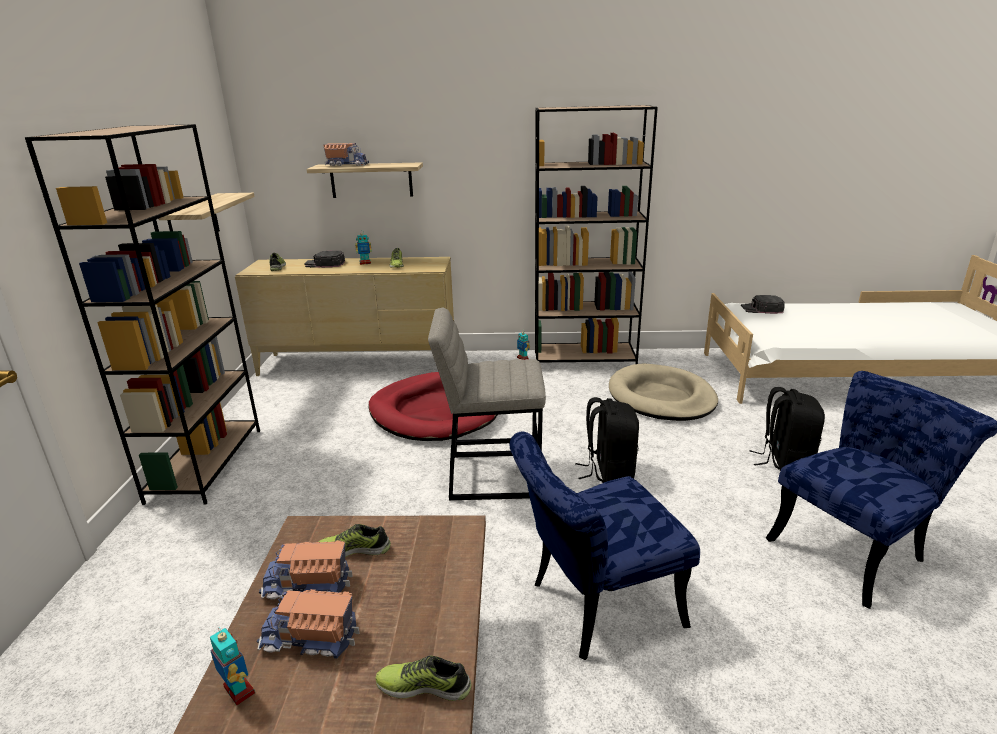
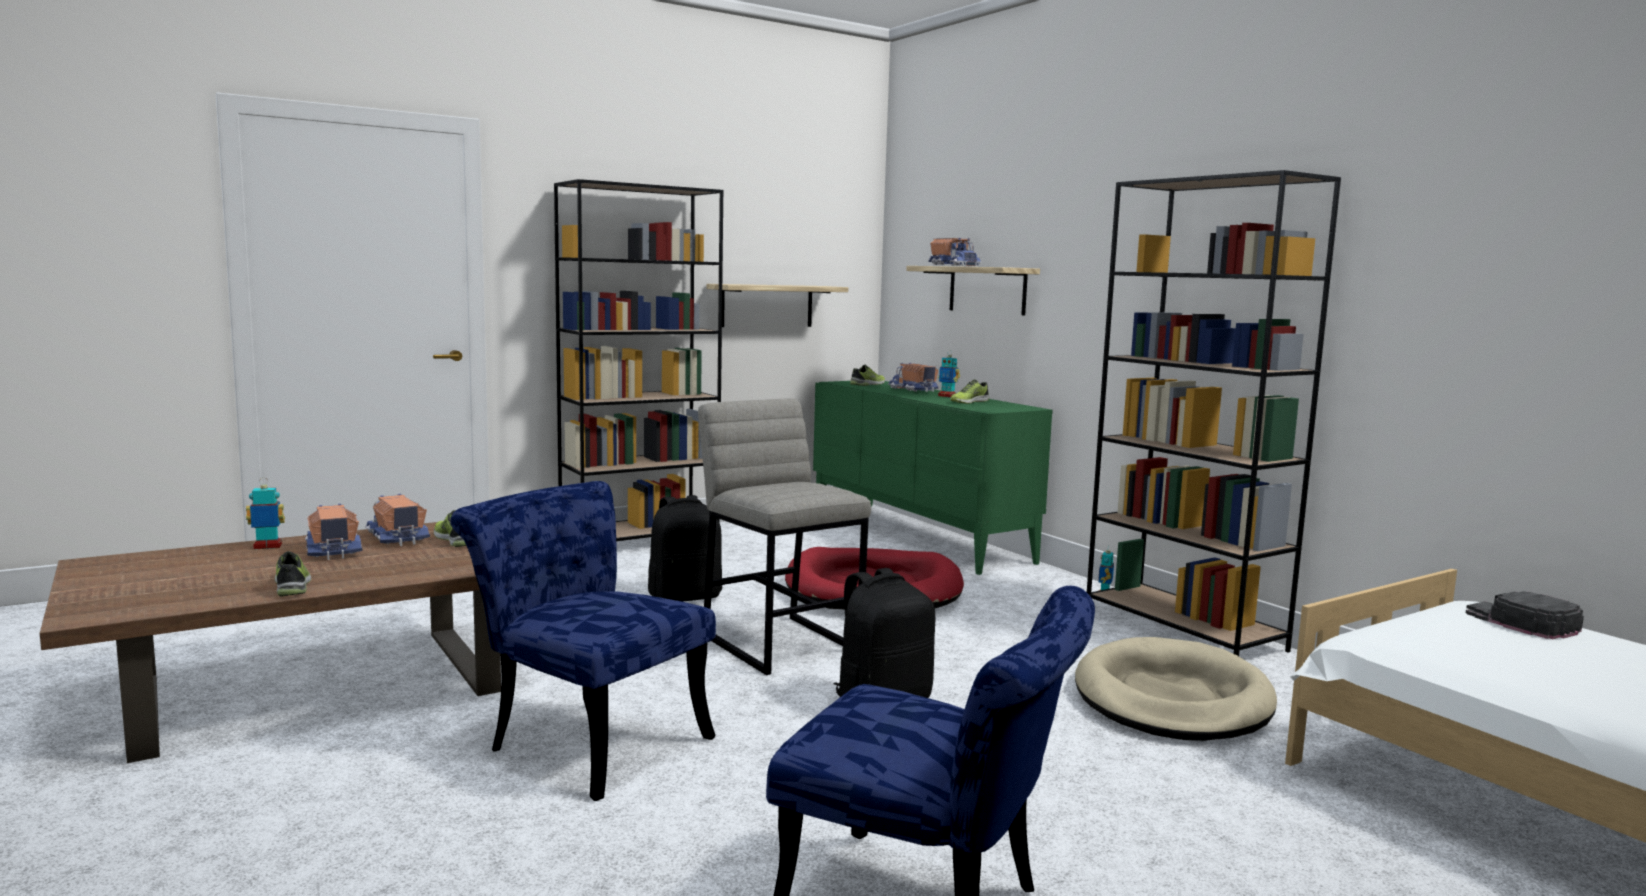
camera: 55 degrees right, 15 degrees down
toy robot [210,627,255,705] -> toy robot turned 120 degrees counterclockwise [246,480,285,549]
beige dresser [235,257,454,376] -> green dresser [813,381,1053,575]
black cap [304,250,345,268] -> toy truck [888,363,938,392]
black backpack [750,387,825,471] -> black backpack moved to [648,495,722,602]

